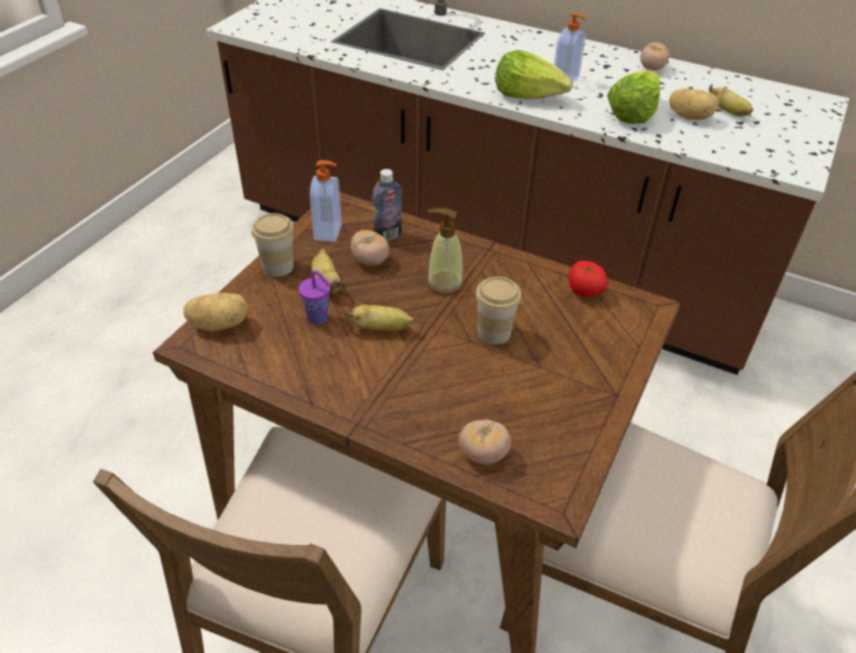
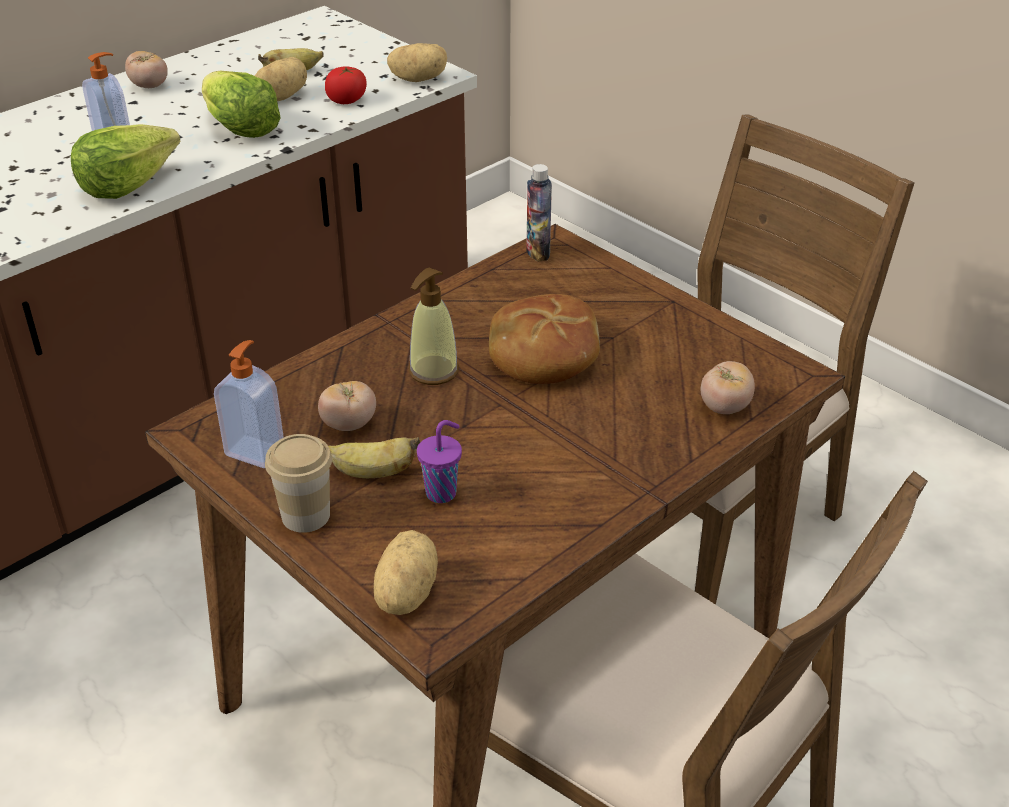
camera: 70 degrees left, 5 degrees down
banana [345,305,414,331] -> none
bottle [372,169,402,241] -> bottle moved to [526,164,552,261]
cup [475,277,522,345] -> bread [489,294,600,384]
tomato [569,261,608,297] -> tomato moved to [325,67,367,104]
none -> potato [387,43,447,82]

